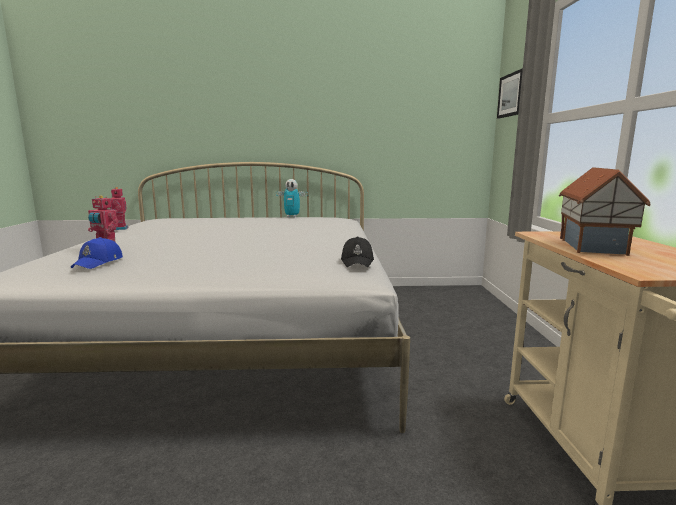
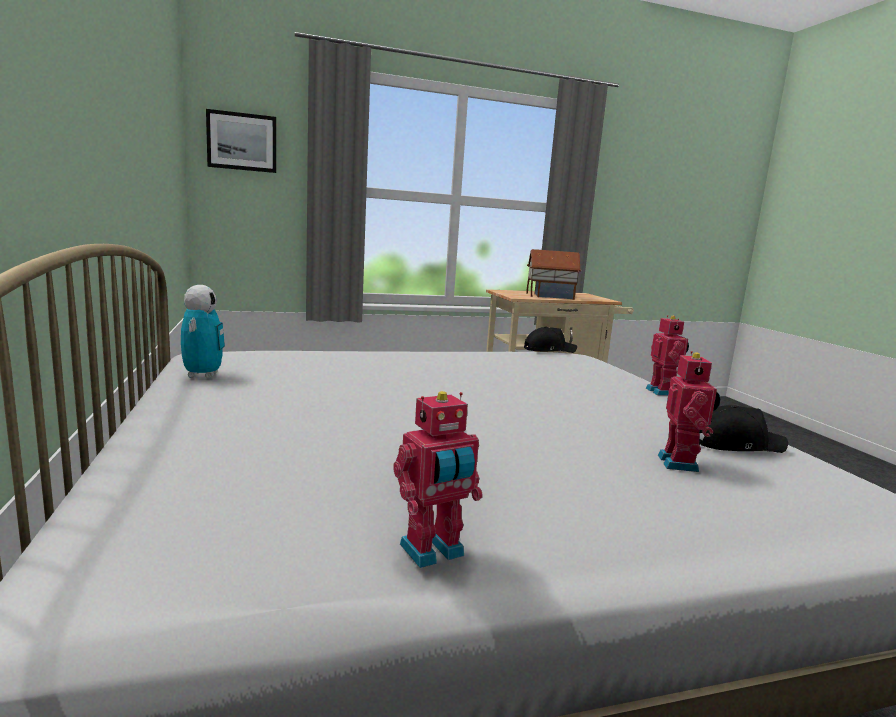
camera: 105 degrees left, 0 degrees up
blue cap [71,237,123,269] -> black cap [699,405,788,453]
none -> toy robot [646,315,689,396]

